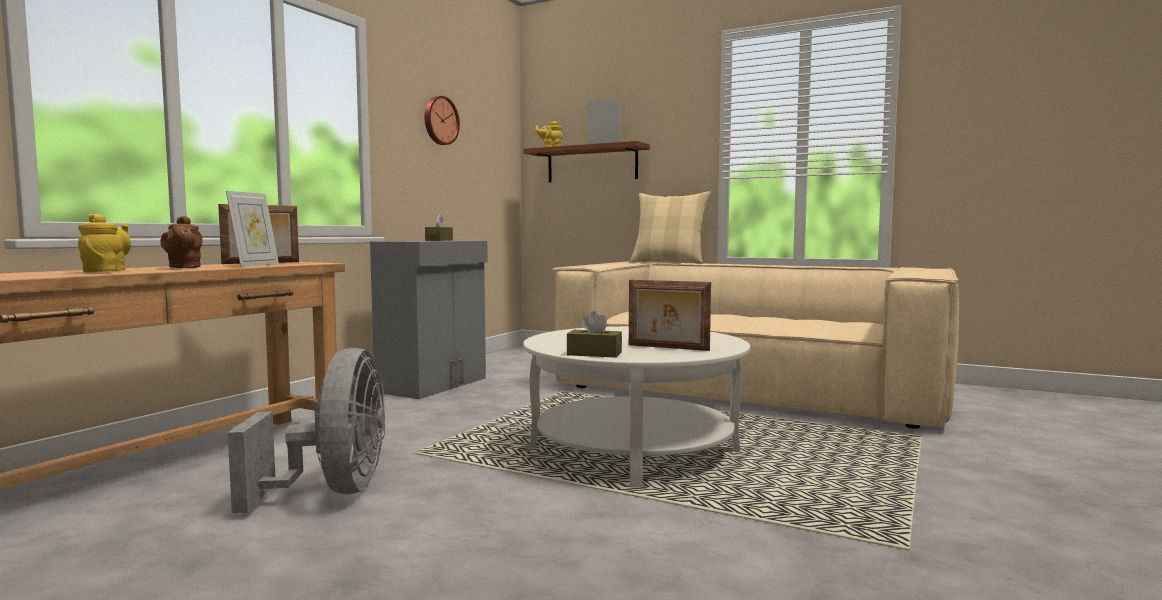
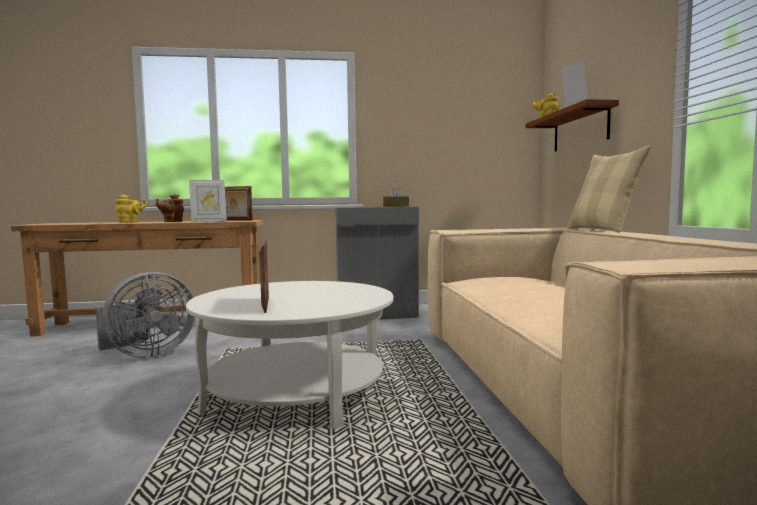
camera: 55 degrees right, 0 degrees up
wall clock [424,96,460,145] -> none
brown tissue box [567,311,622,358] -> none

